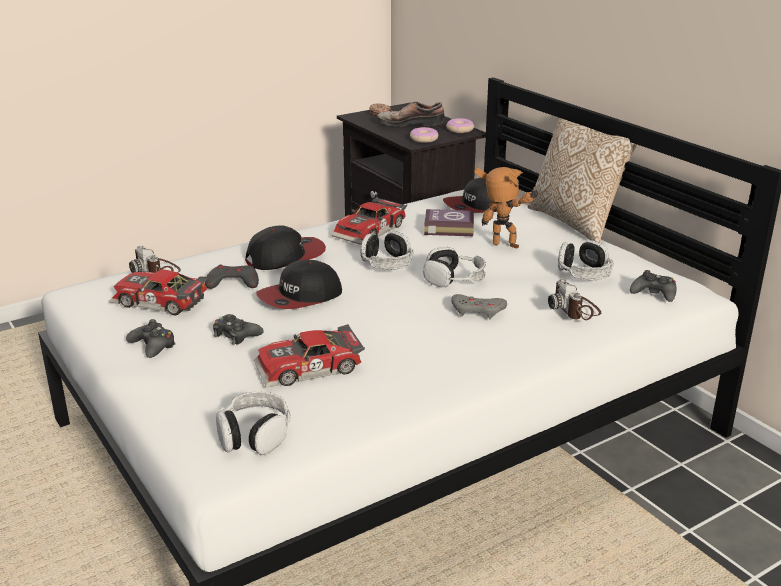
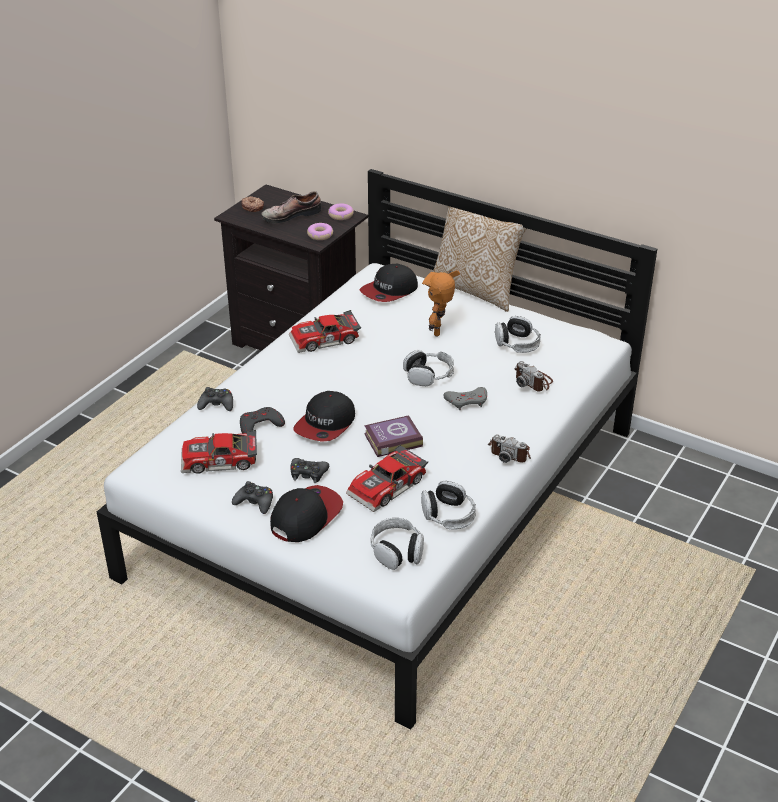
camera: 25 degrees left, 10 degrees up
camera [129,246,181,273] -> camera moved to [488,435,531,463]
cap [245,225,326,270] -> cap moved to [270,485,343,542]
toy car [332,197,407,245] -> toy car turned 60 degrees clockwise [289,310,361,353]
headphones [361,231,413,270] -> headphones moved to [421,481,476,530]
book [424,209,474,236] -> book moved to [364,415,423,457]
toy robot [474,167,540,249] -> toy robot turned 75 degrees counterclockwise [422,270,460,337]
black game controller [630,270,676,302] -> black game controller moved to [197,387,233,411]

